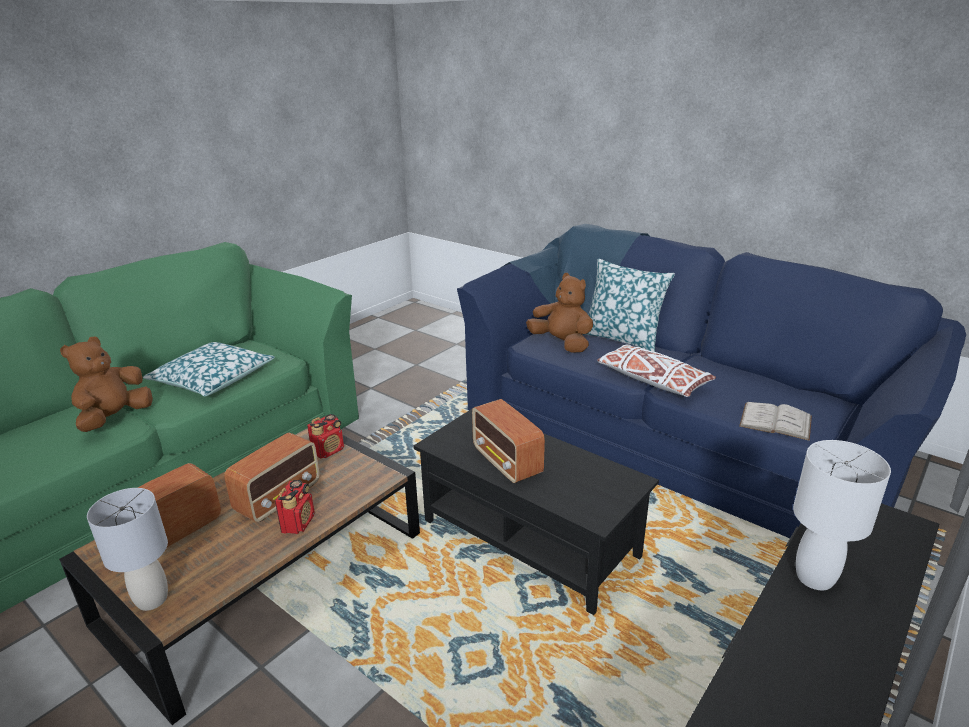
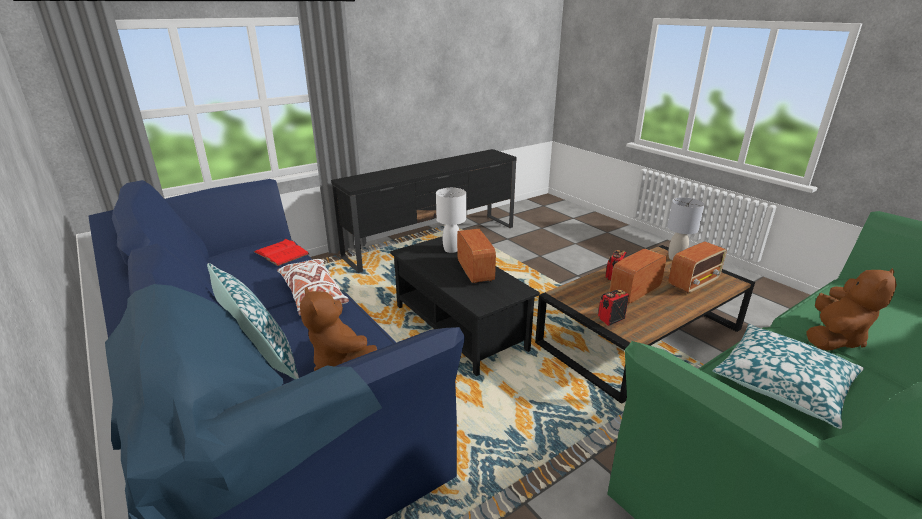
camera: 165 degrees left, 0 degrees up
white book [739,402,812,441] -> red book [254,239,309,266]
white table lamp [793,440,891,590] -> white table lamp moved to [436,188,466,253]

